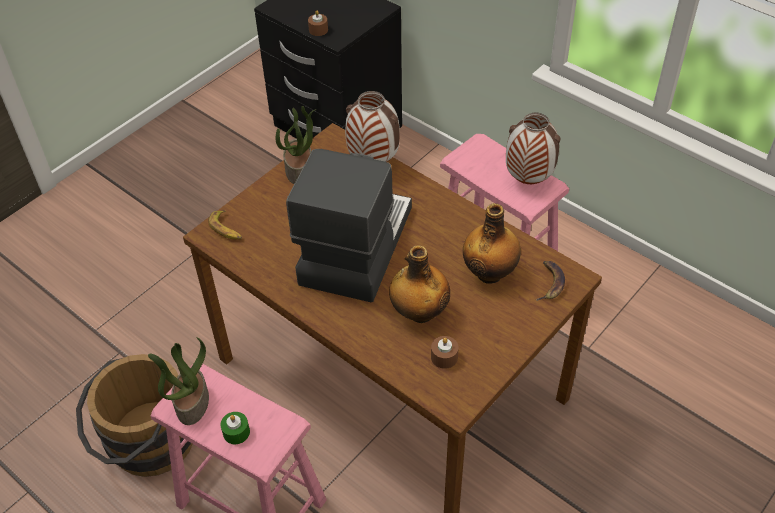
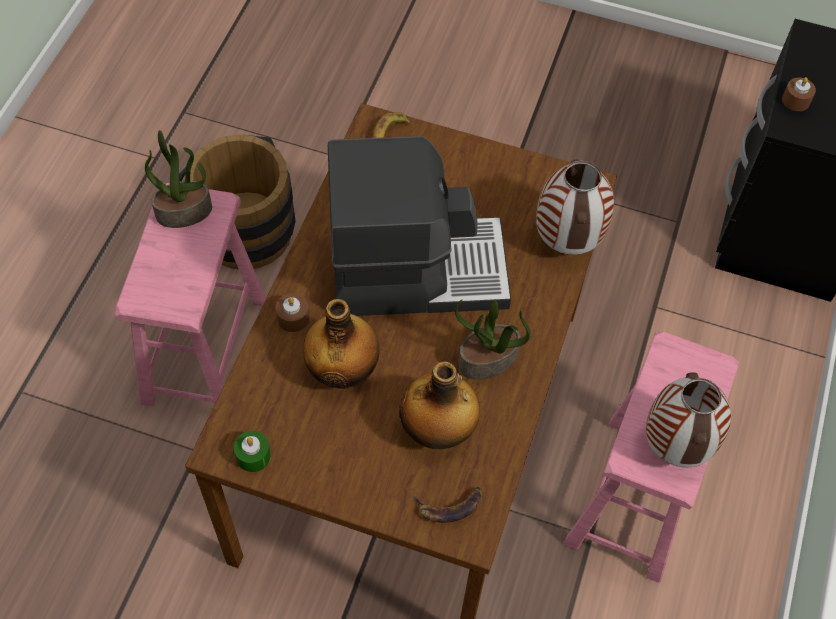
camera: 65 degrees right, 10 degrees up
green candle [220,412,250,444] -> green candle moved to [234,431,271,472]
potted plant [276,106,316,184] -> potted plant moved to [455,300,531,380]
brown candle [431,336,459,369] -> brown candle moved to [275,293,309,332]

